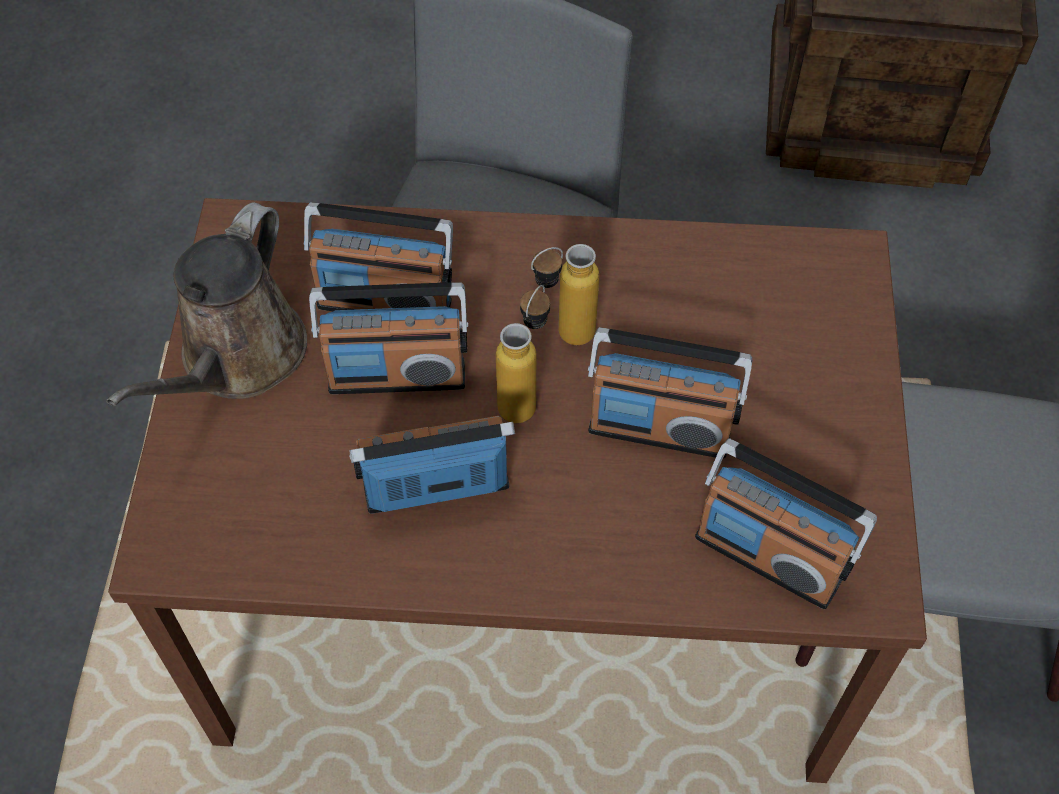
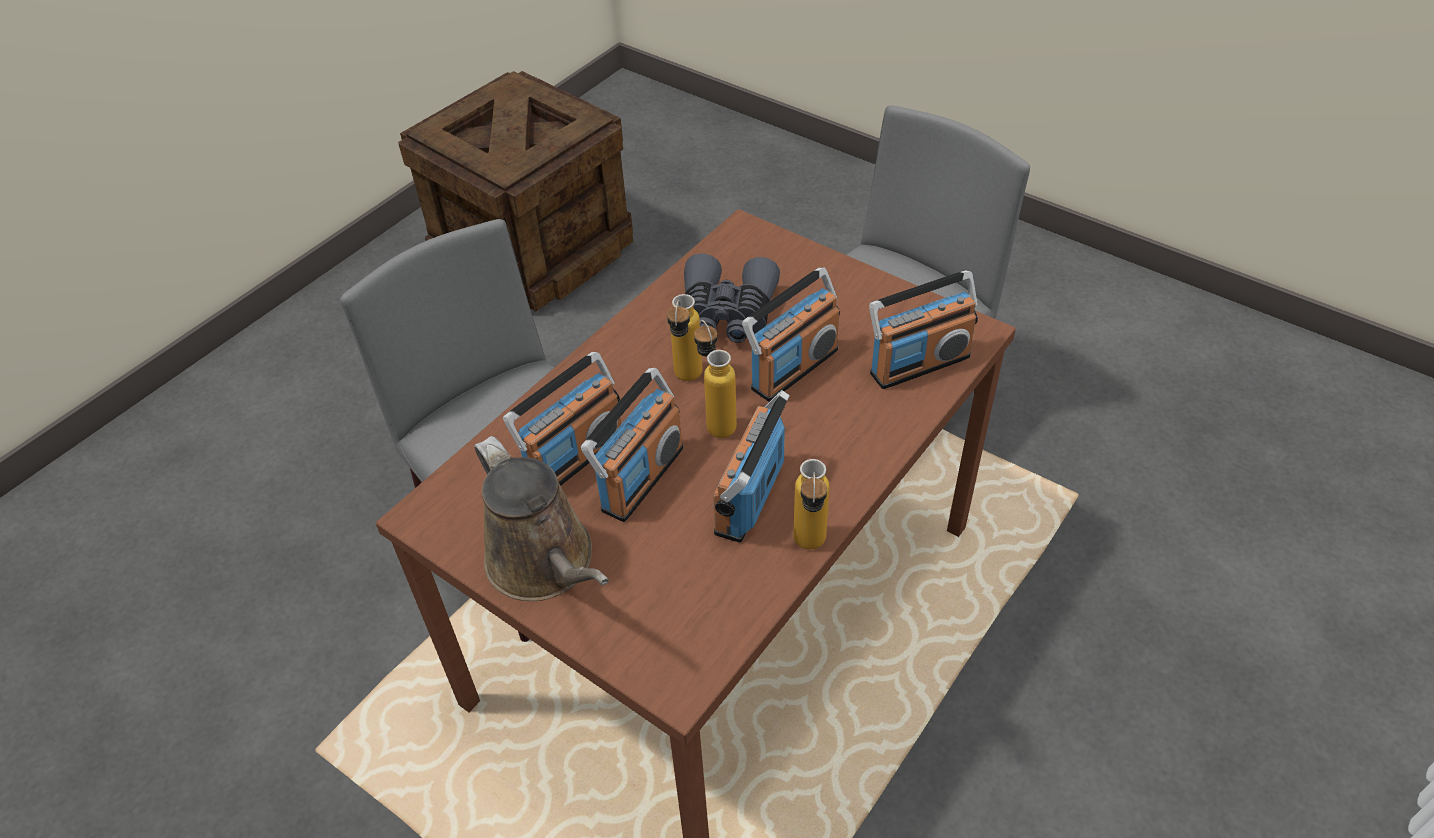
camera: 55 degrees left, 10 degrees down
none -> grey binoculars [684,253,780,343]
none -> bottle [793,459,830,550]

